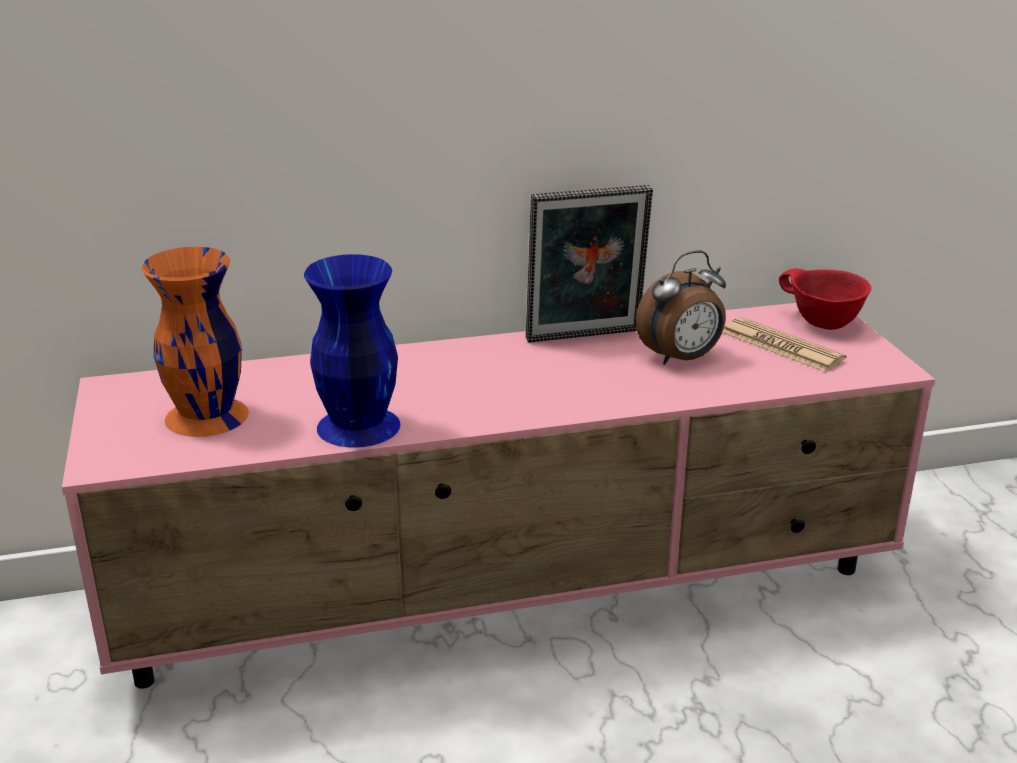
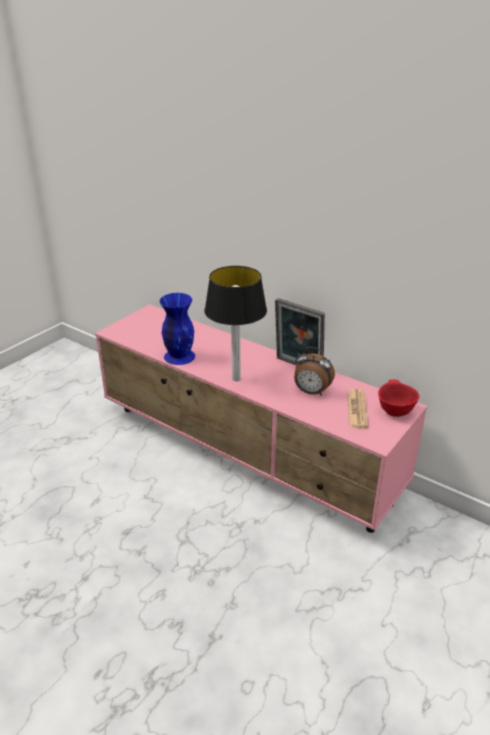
camera: 50 degrees right, 5 degrees up
orange vase [141,247,249,437] -> none
none -> table lamp [204,266,267,381]

